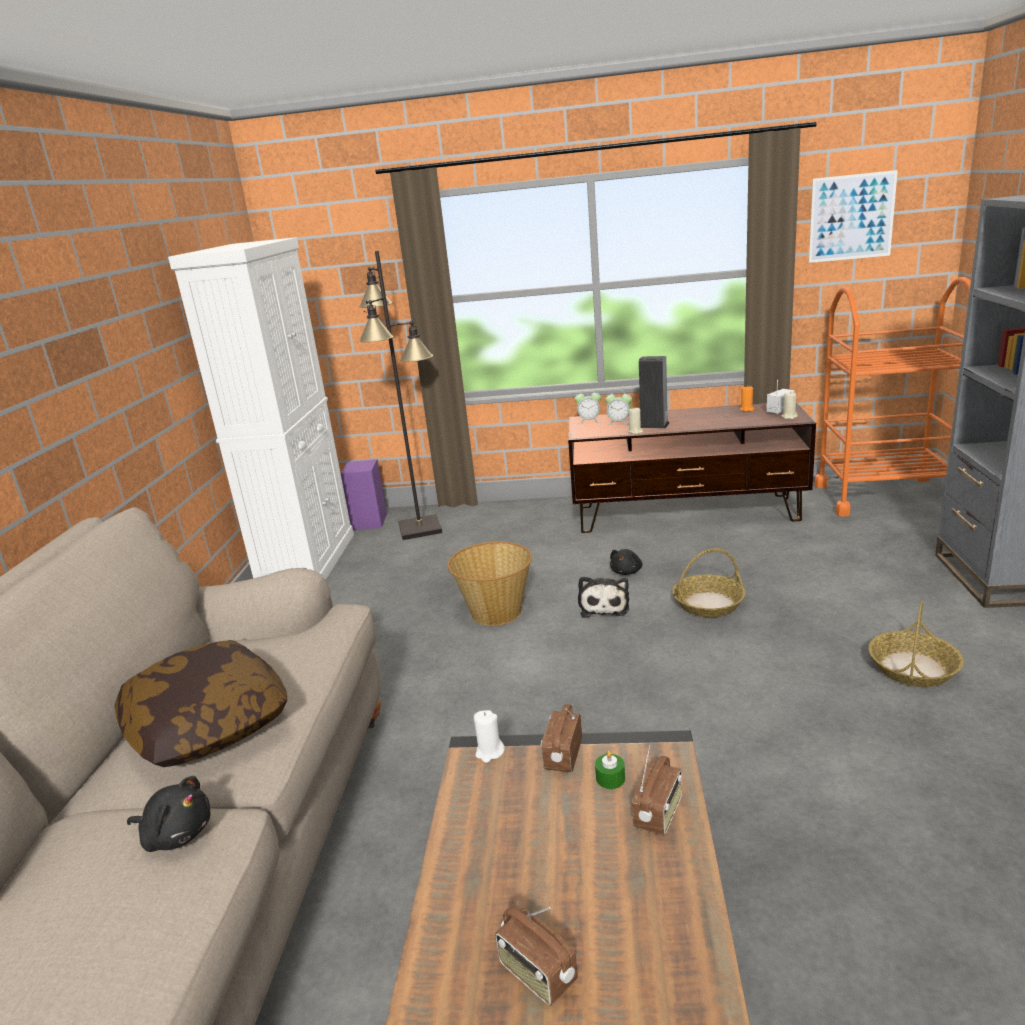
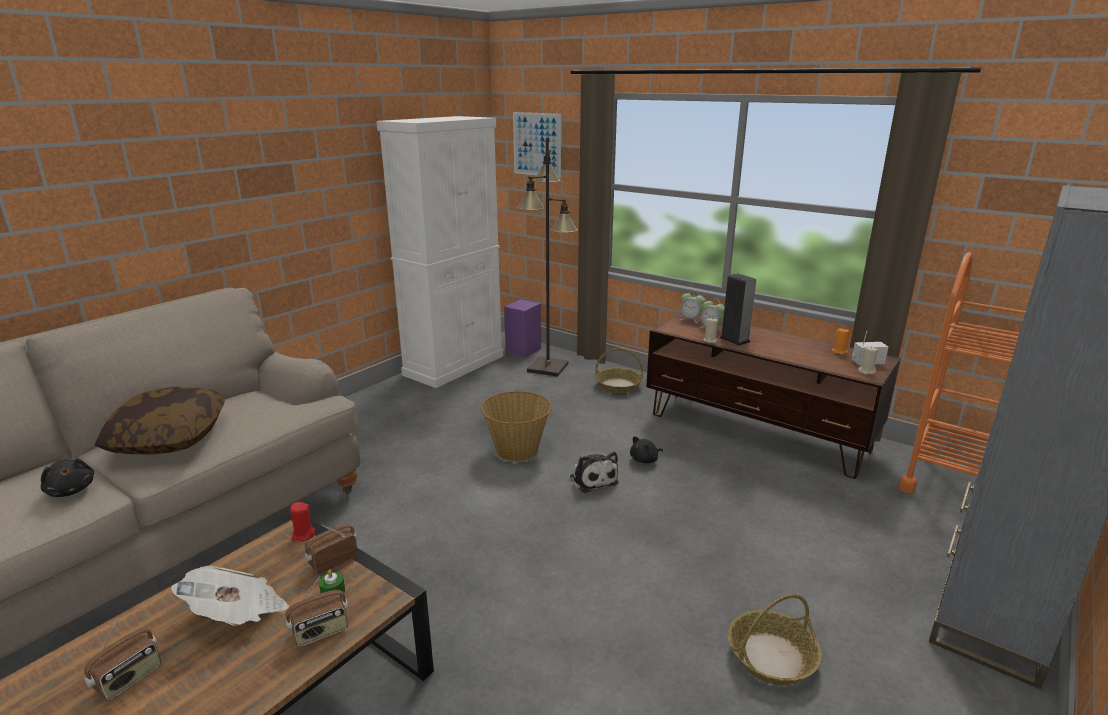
camera: 30 degrees right, 0 degrees up
white candle [474,710,505,763] -> red candle [290,502,315,541]
radio [495,907,578,1006] -> radio turned 135 degrees counterclockwise [84,619,161,701]
plush toy [578,576,629,618] -> plush toy turned 60 degrees counterclockwise [570,452,619,493]
basket [672,548,746,617] -> basket moved to [595,348,643,393]
picture [809,170,898,263] -> picture moved to [513,112,561,178]
none -> newspaper [171,565,289,626]

